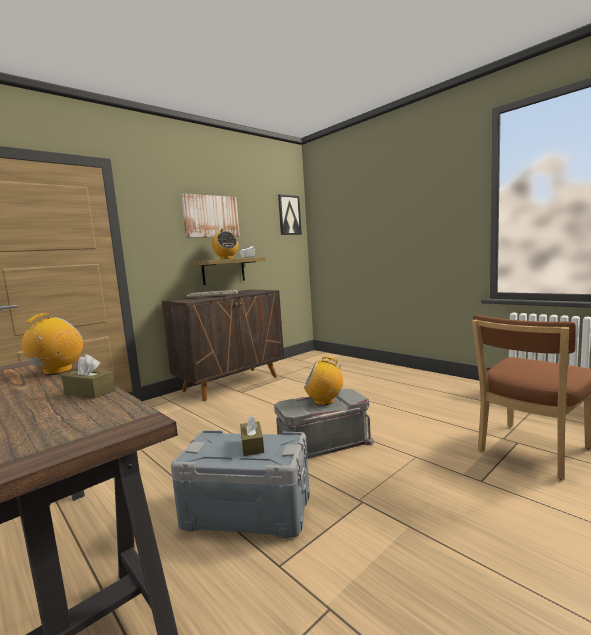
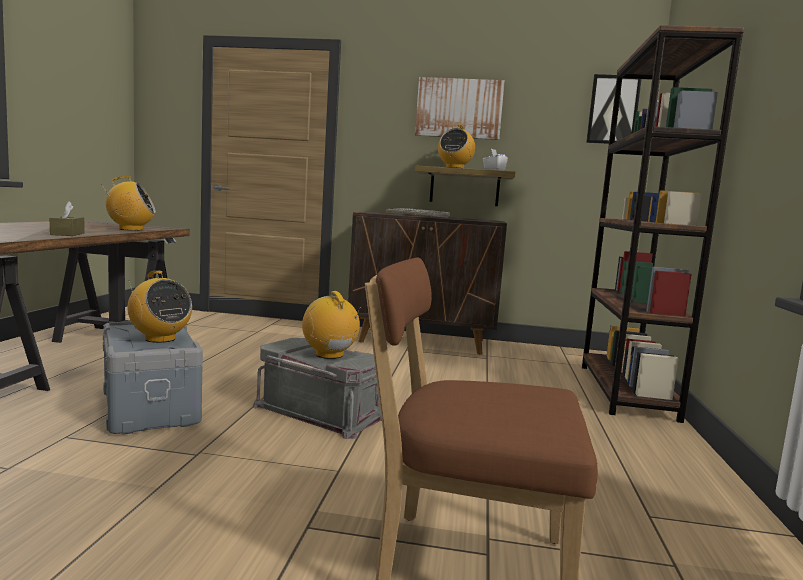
camera: 50 degrees right, 0 degrees up
brown tissue box [240,415,264,456] -> radio [127,271,192,343]
none -> brown bookcase [582,25,745,423]

